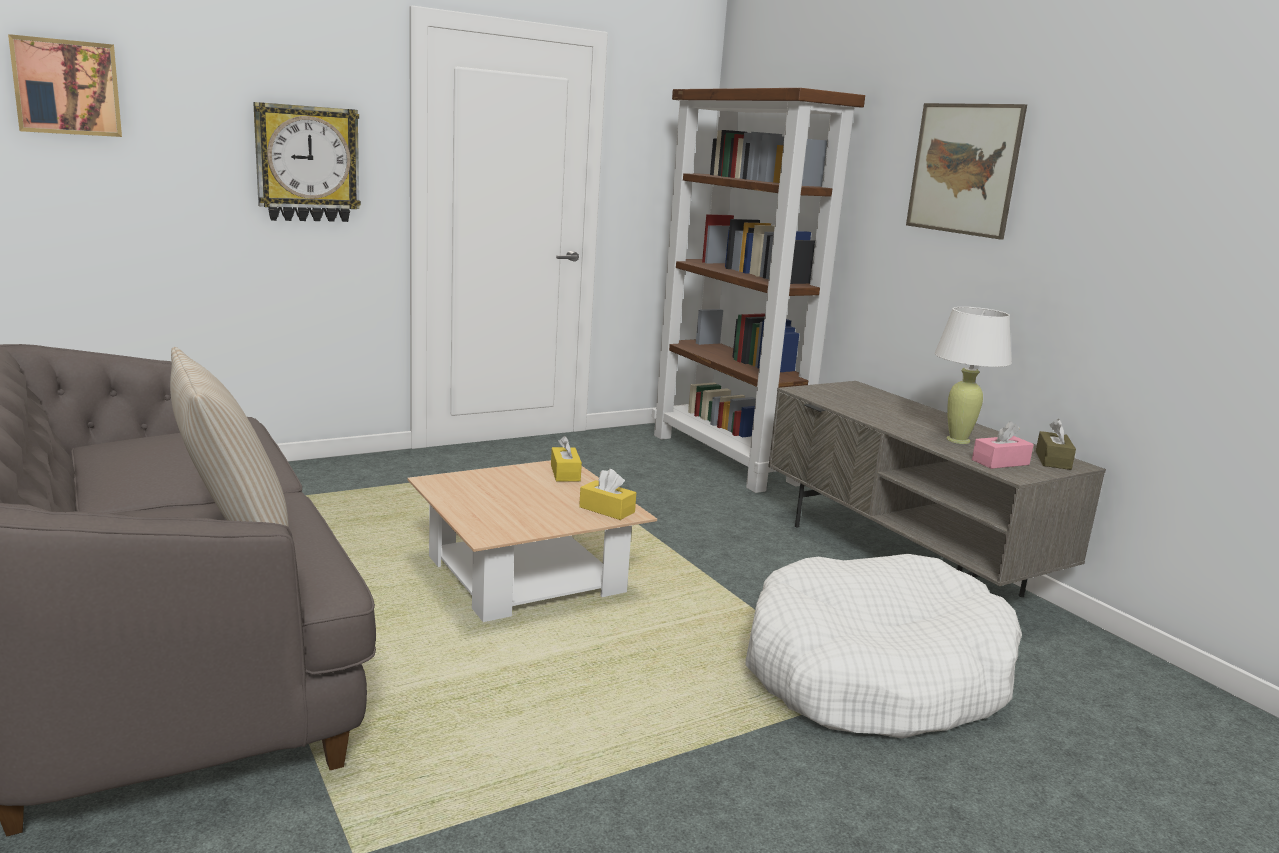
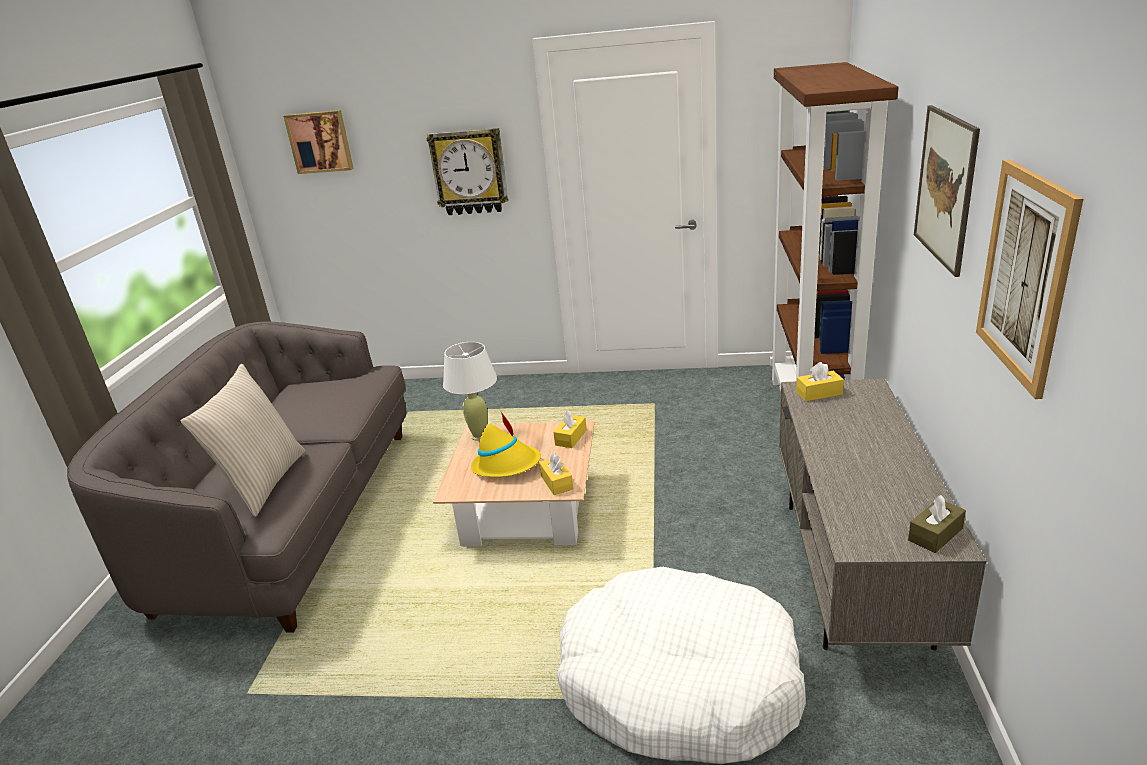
camera: 40 degrees right, 10 degrees up
white table lamp [935,307,1012,444] -> white table lamp moved to [443,342,497,441]
pink tissue box [972,421,1034,469] -> none
none -> yellow hat [471,412,541,477]
none -> yellow tissue box [796,362,844,401]
none -> picture [976,159,1083,399]

